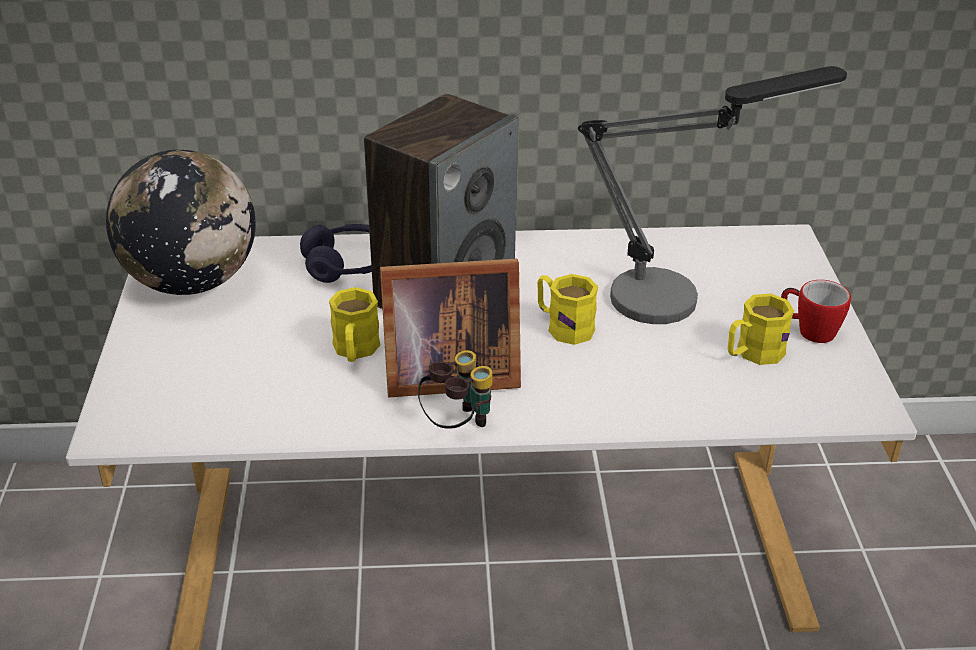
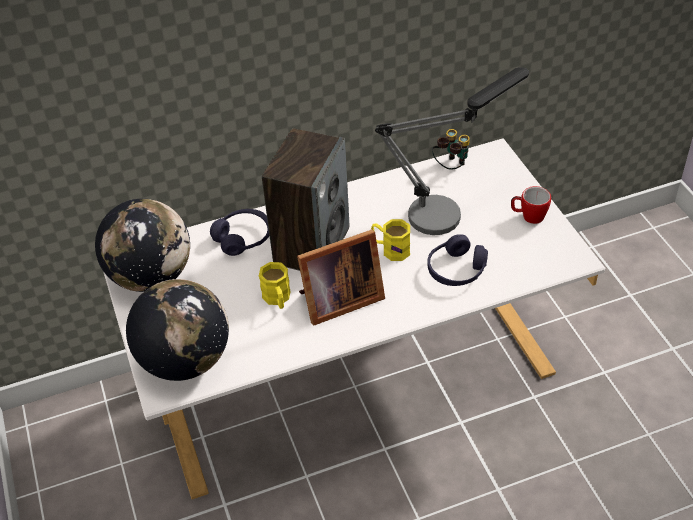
camera: 15 degrees left, 10 degrees up
binoculars [418,350,493,429] -> binoculars moved to [432,129,470,169]
yellow mug [728,294,794,365] -> none
none -> globe [126,279,229,381]
none -> purple headphones [427,234,488,286]

